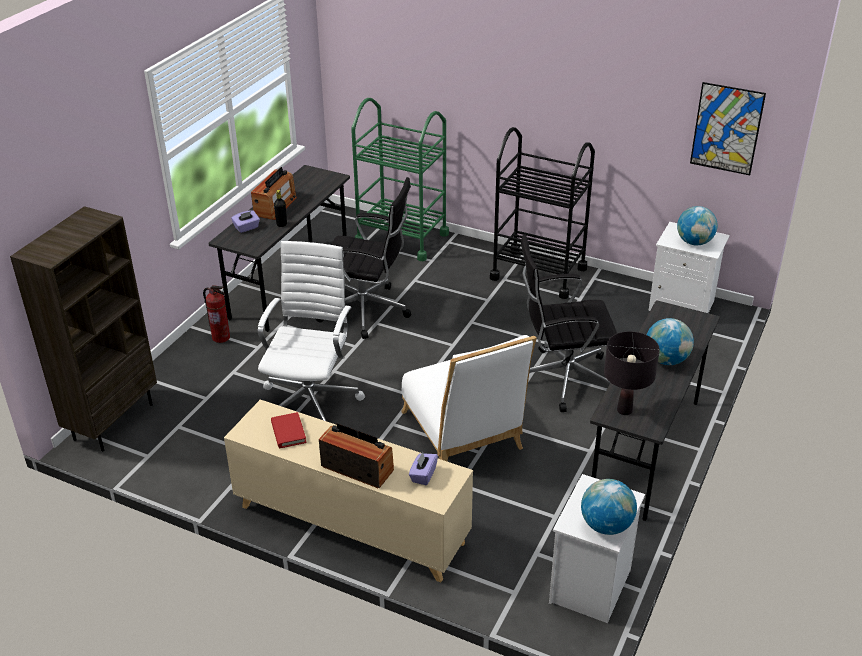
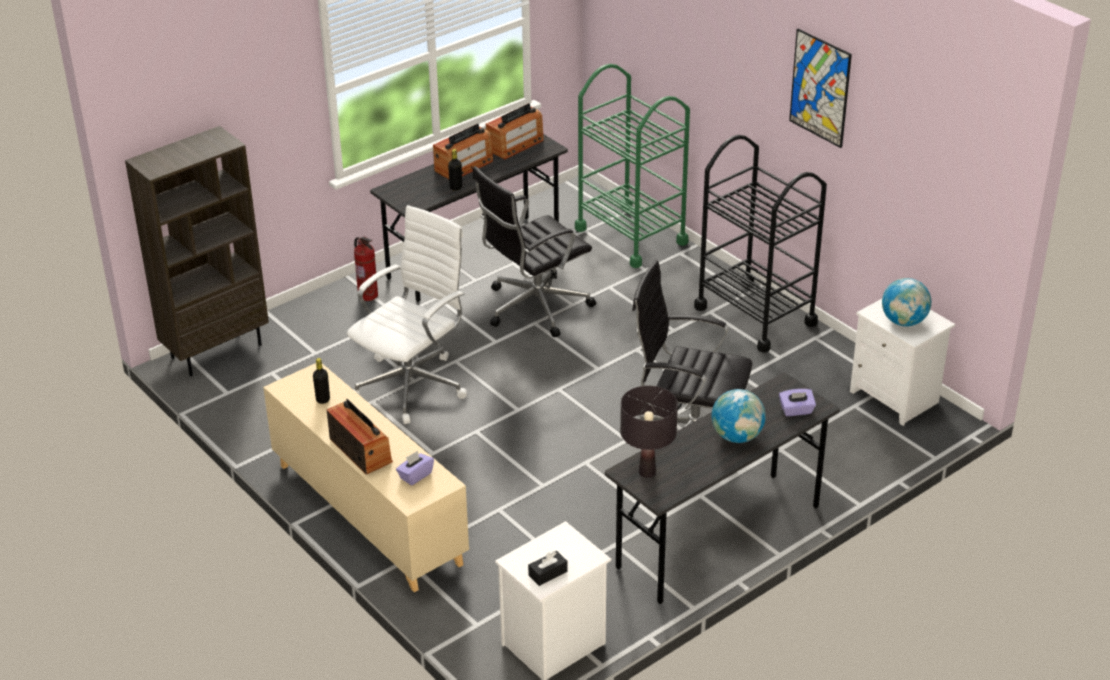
camera: 25 degrees right, 0 degrees up
purple tissue box [231,210,260,233] -> purple tissue box moved to [779,389,816,416]
red book [271,412,307,448] -> black bottle [313,358,330,404]
black office chair [316,177,411,339] -> black office chair turned 105 degrees clockwise [472,166,596,337]
white chair [401,335,537,462] -> none
globe [581,479,637,535] -> black tissue box [528,551,567,586]
picture [690,82,766,175] -> picture moved to [789,29,852,148]
none -> radio [486,103,544,159]

